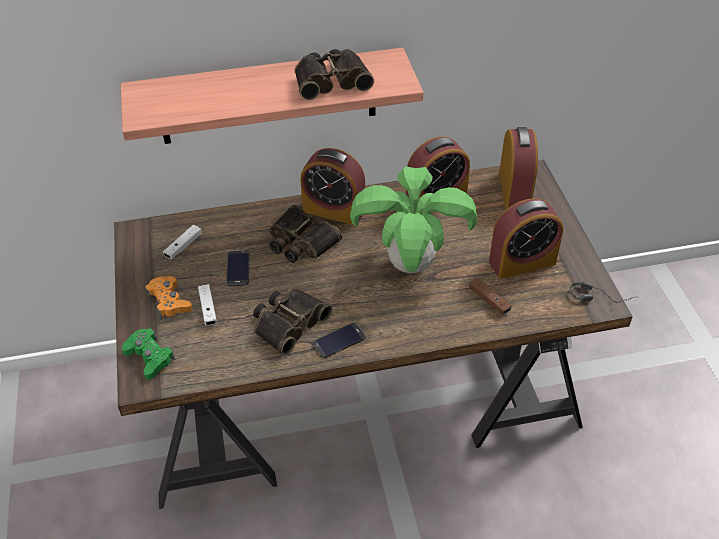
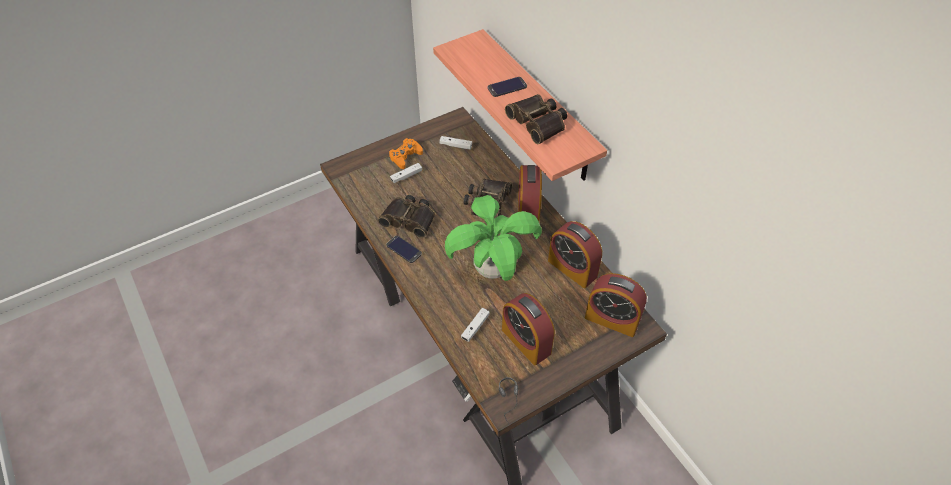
camera: 70 degrees right, 5 degrees up
green game controller [122,328,175,380] -> none
phone [226,250,250,286] -> phone moved to [488,77,527,97]
brown game controller [469,278,511,315] -> white game controller [461,308,490,342]
alarm clock [499,127,538,209] -> alarm clock turned 45 degrees clockwise [585,273,647,337]

